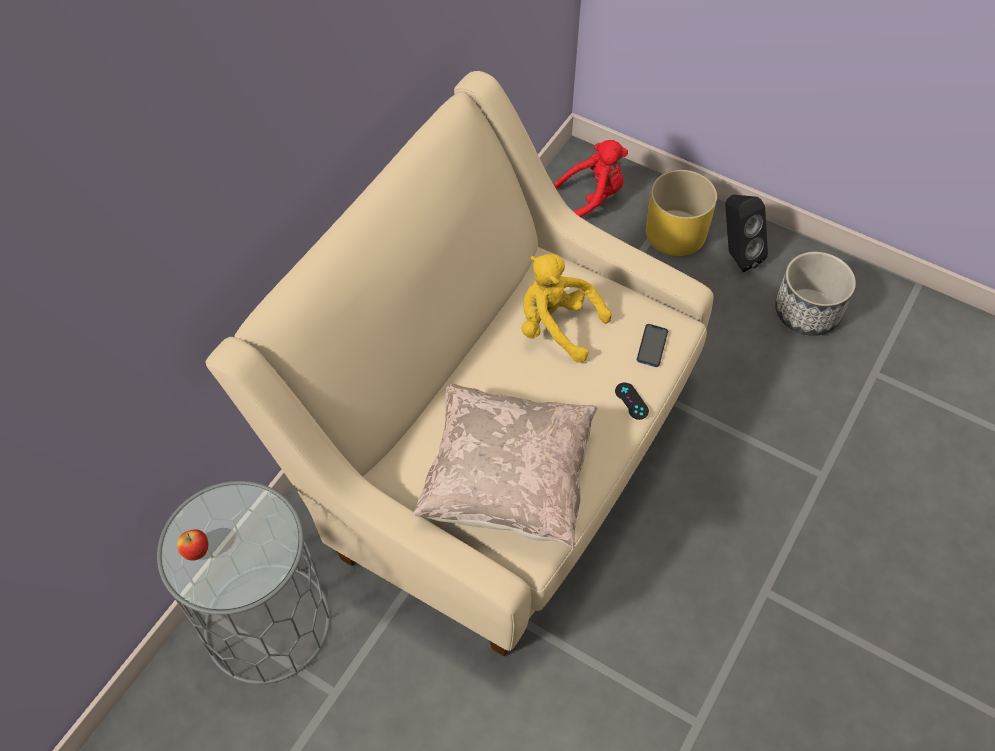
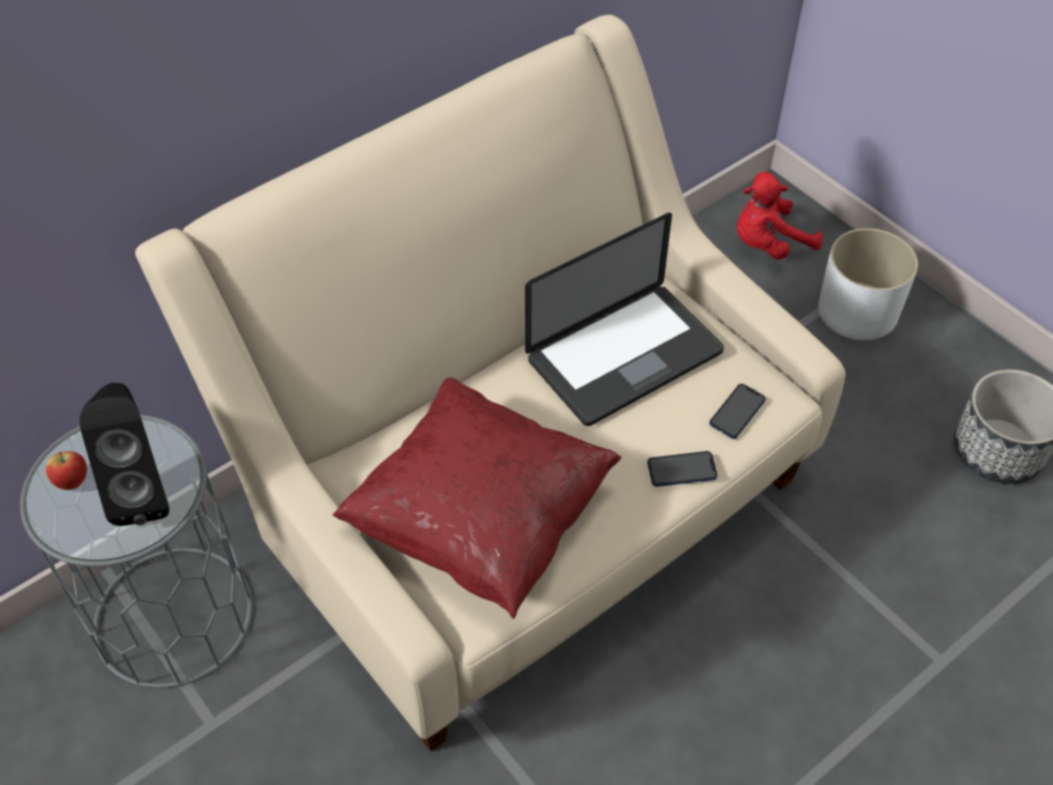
camera: 20 degrees right, 5 degrees down
beige pillow [412,384,598,549] -> red pillow [333,377,622,619]
yellow plush toy [521,254,611,363] -> laptop [525,213,724,426]
red plush toy [554,140,628,217] -> red plush toy turned 150 degrees clockwise [737,172,823,260]
black game controller [615,383,649,420] -> phone [647,451,718,487]
yellow planter [646,170,717,256] -> white planter [818,228,918,340]
black speaker [725,195,768,272] -> black speaker moved to [80,383,169,526]

